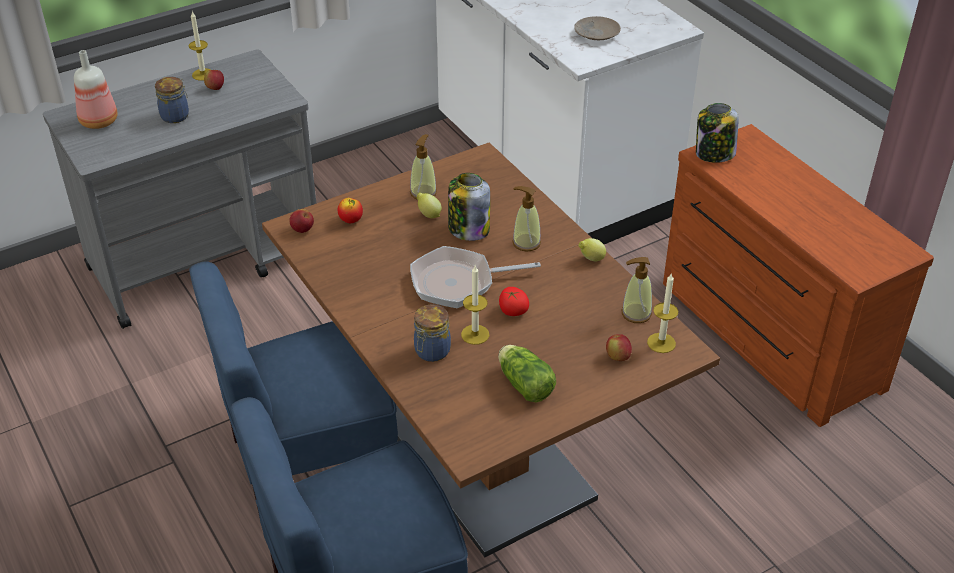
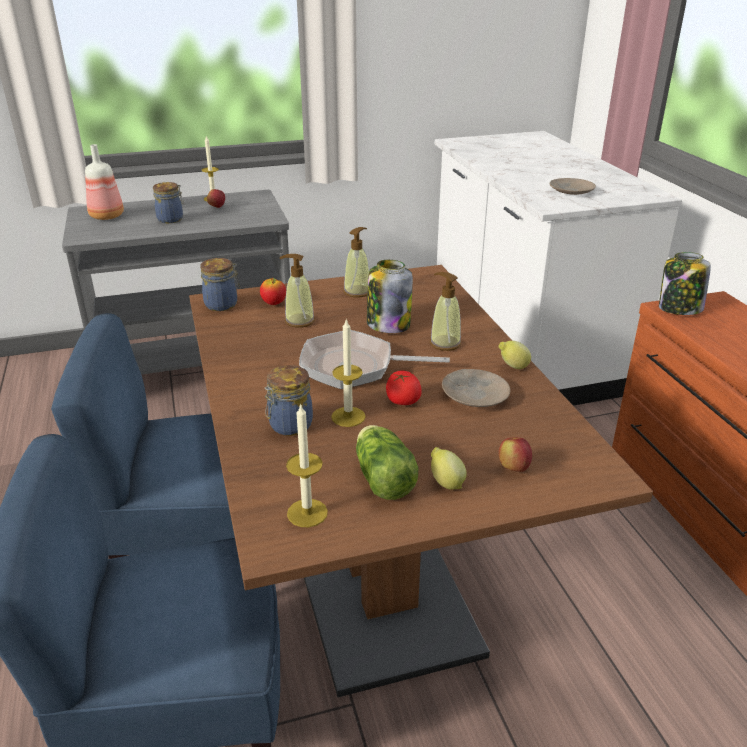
camera: 15 degrees right, 10 degrees down
apple [289,209,314,233] -> jar [200,258,240,311]
lemon [417,193,442,218] -> lemon moved to [431,447,467,490]
soap dispenser [622,257,652,323] -> soap dispenser moved to [280,254,315,328]
candle [647,274,678,353] -> candle moved to [286,403,328,527]
none -> beige plate [442,369,510,407]

